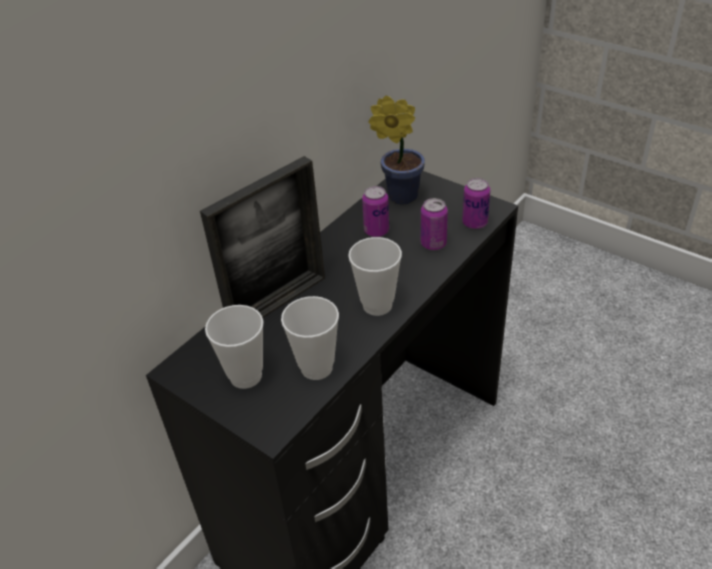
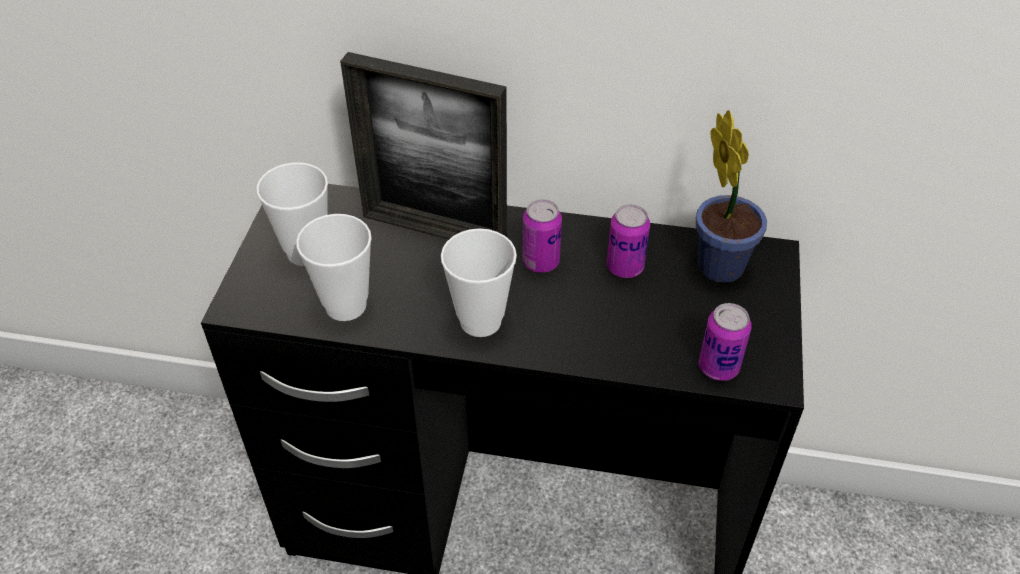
camera: 60 degrees right, 5 degrees up
can [421,198,448,250] -> can moved to [522,199,562,273]

